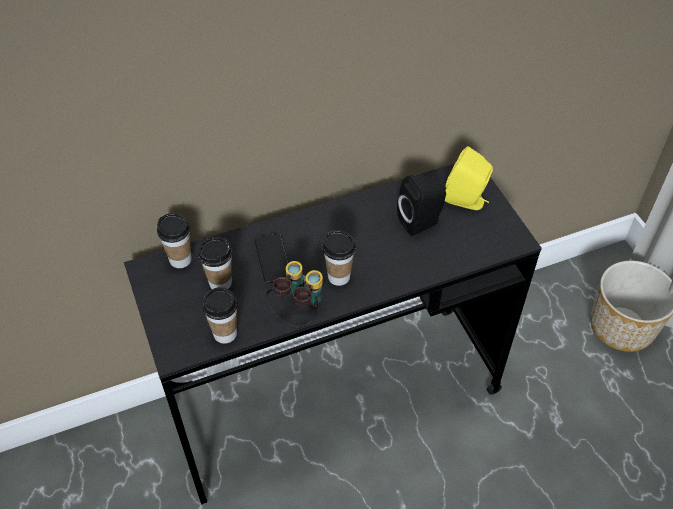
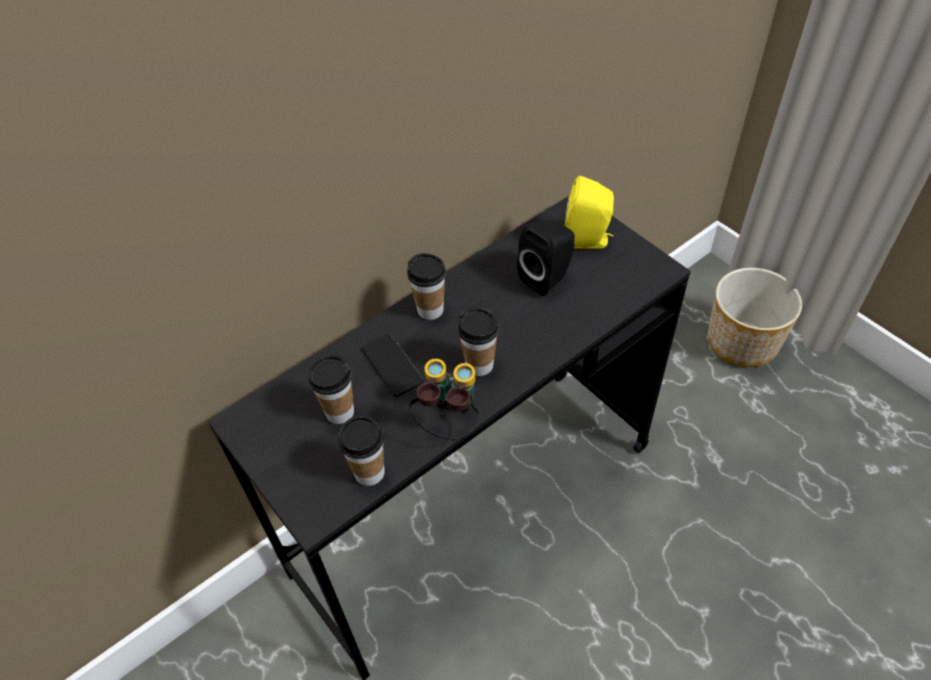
camera: 15 degrees left, 0 degrees up
cup [157,213,192,268] -> cup moved to [407,253,446,320]

